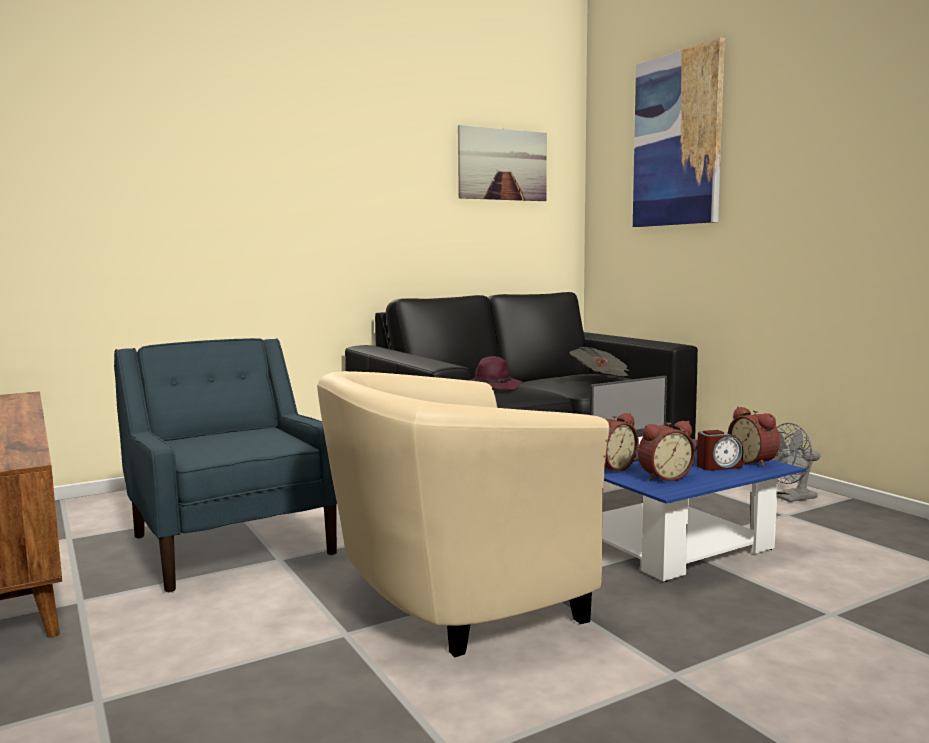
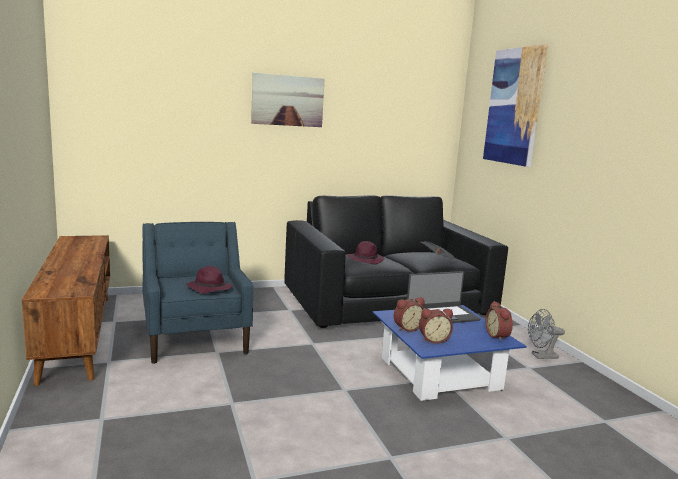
camera: 10 degrees right, 5 degrees up
beige armchair [317,371,609,657] -> none
picture [458,125,547,201] -> picture moved to [251,73,325,127]
alarm clock [697,430,743,471] -> none
none -> purple hat [186,266,233,294]

